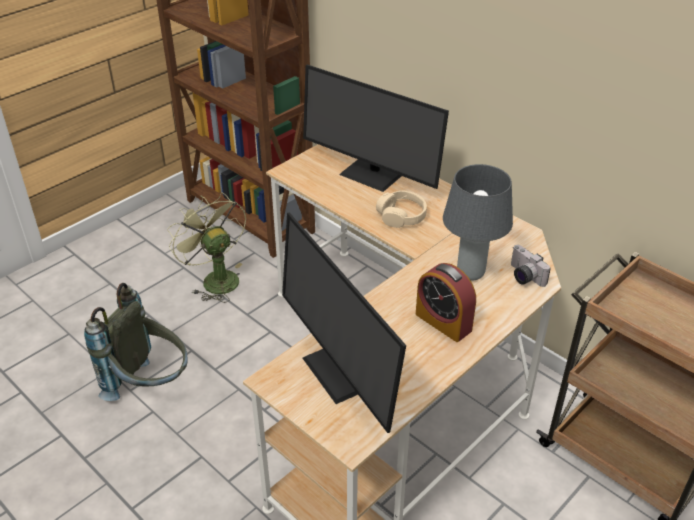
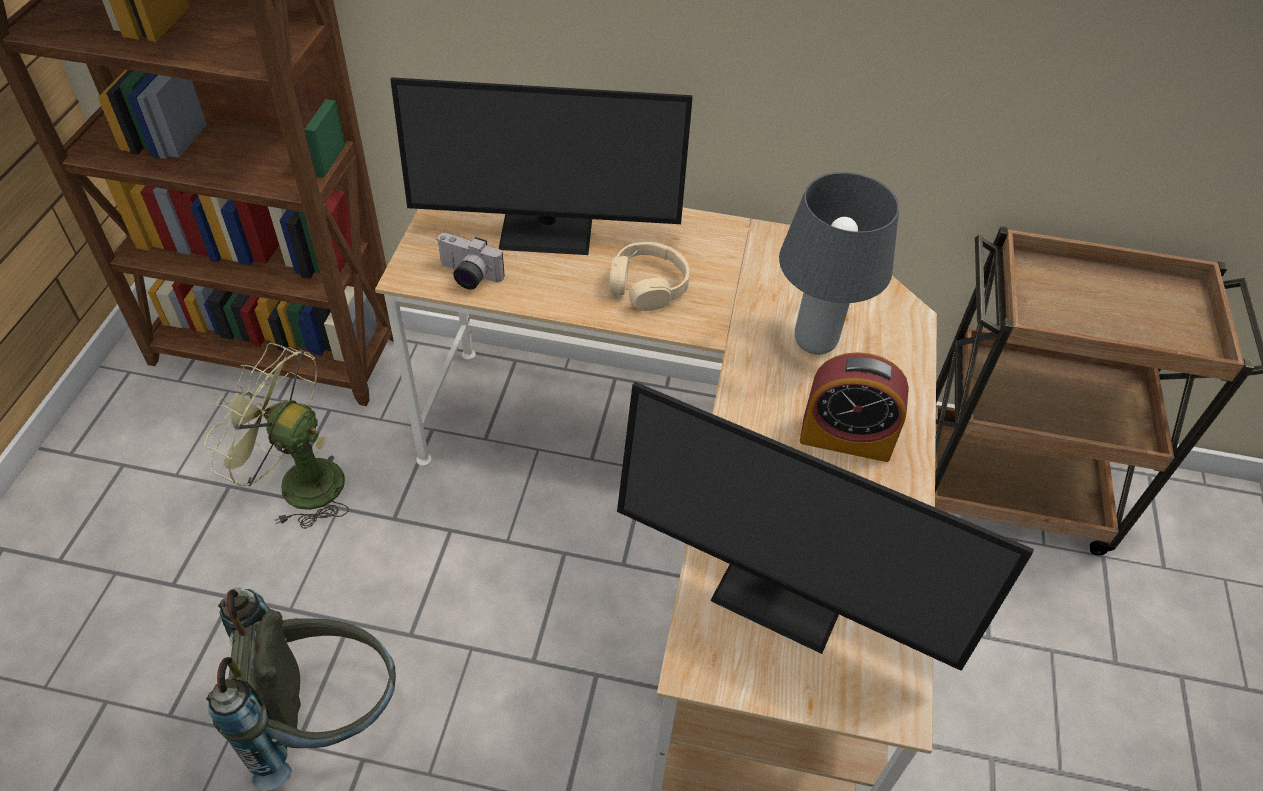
camera: 35 degrees left, 10 degrees up
camera [511,245,551,287] -> camera moved to [436,233,505,290]

